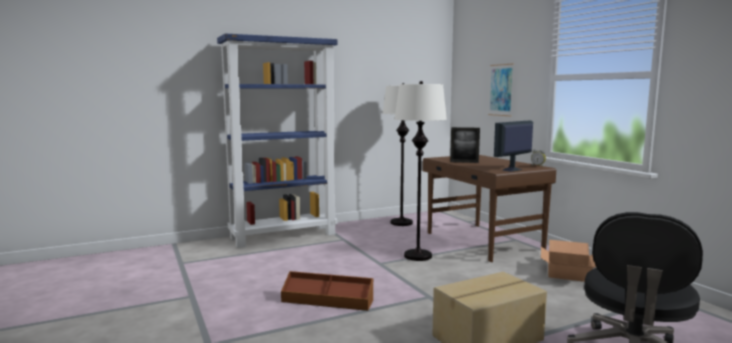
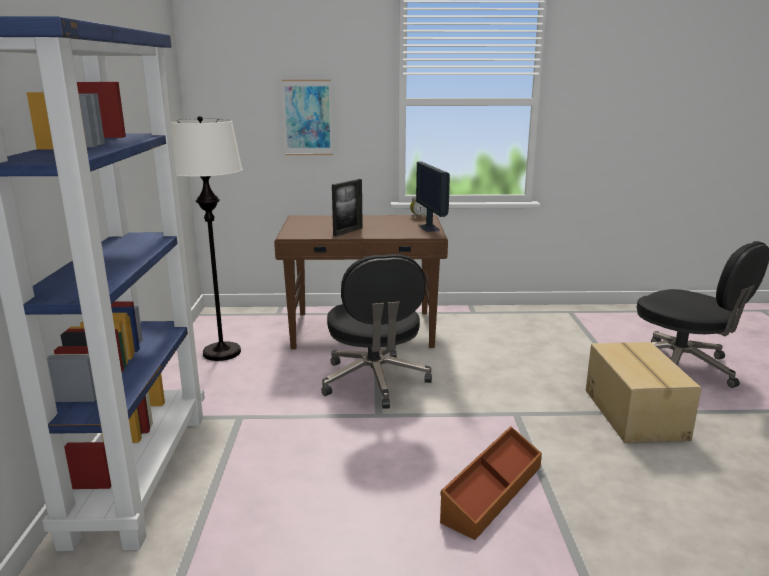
camera: 65 degrees left, 10 degrees up
white floor lamp [395,81,447,261] -> black office chair [321,254,432,409]
cardboard box [541,240,596,282] -> none

